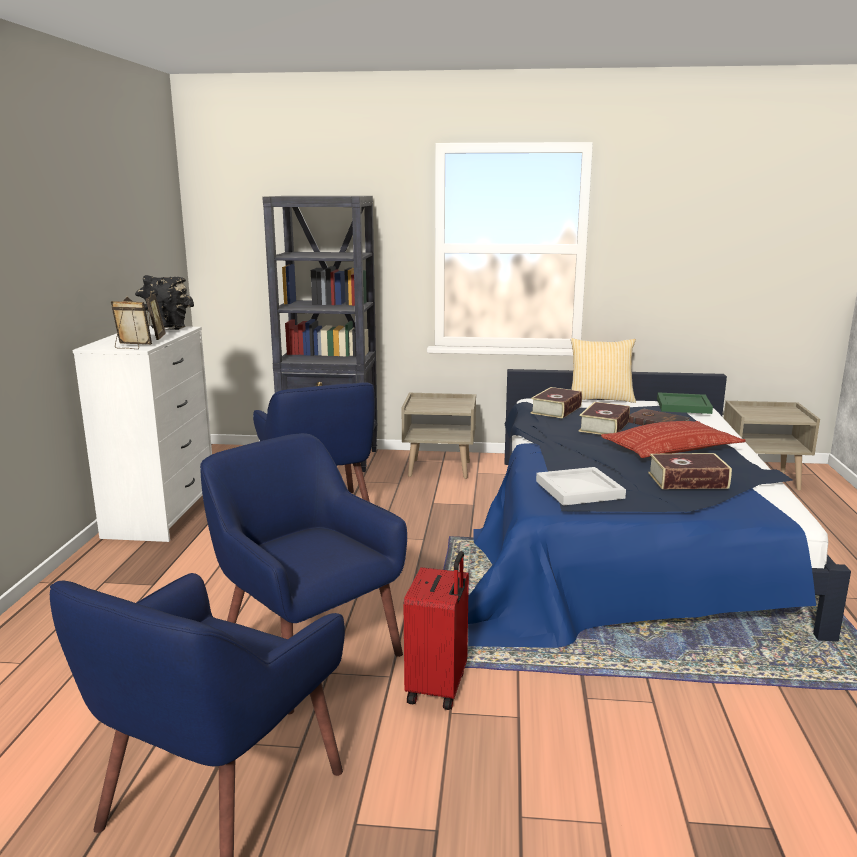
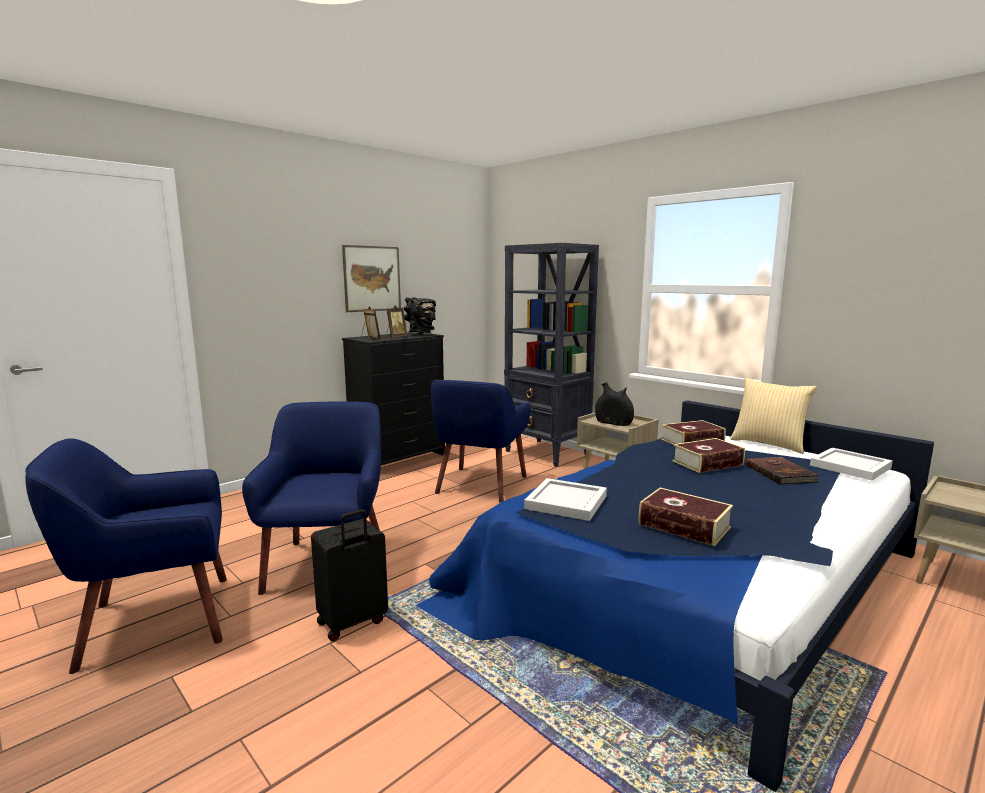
camera: 40 degrees right, 5 degrees down
white dresser [73,326,212,542] -> black dresser [342,332,445,465]
red suitcase [403,551,469,710] -> black suitcase [311,509,388,641]
pillow [601,421,745,458] -> none
green tray [657,392,713,414] -> white tray [810,448,893,481]
none -> picture [342,245,401,312]
none -> black vase [595,382,634,426]

